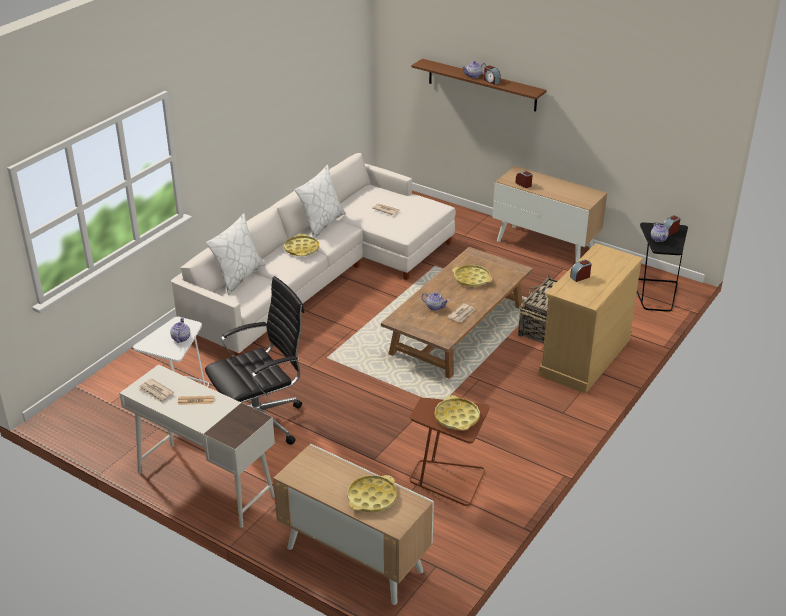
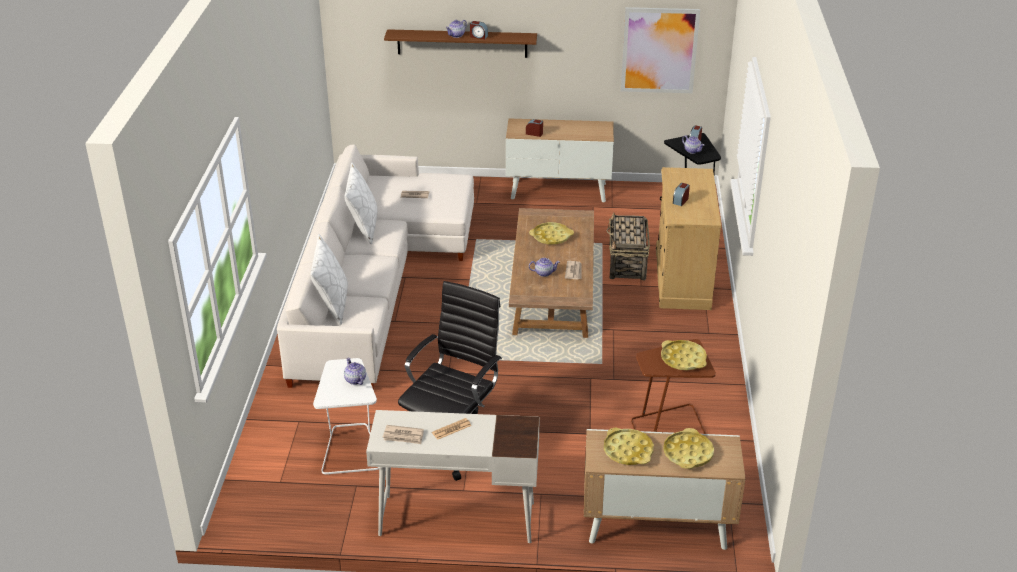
camera: 30 degrees left, 0 degrees up
yellow tray [284,234,319,256] -> yellow tray moved to [604,428,654,465]
none -> picture [621,7,700,93]

